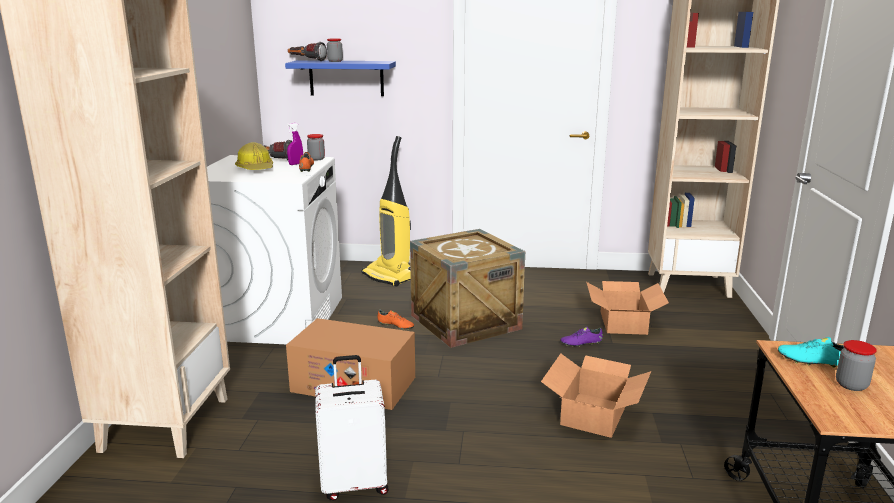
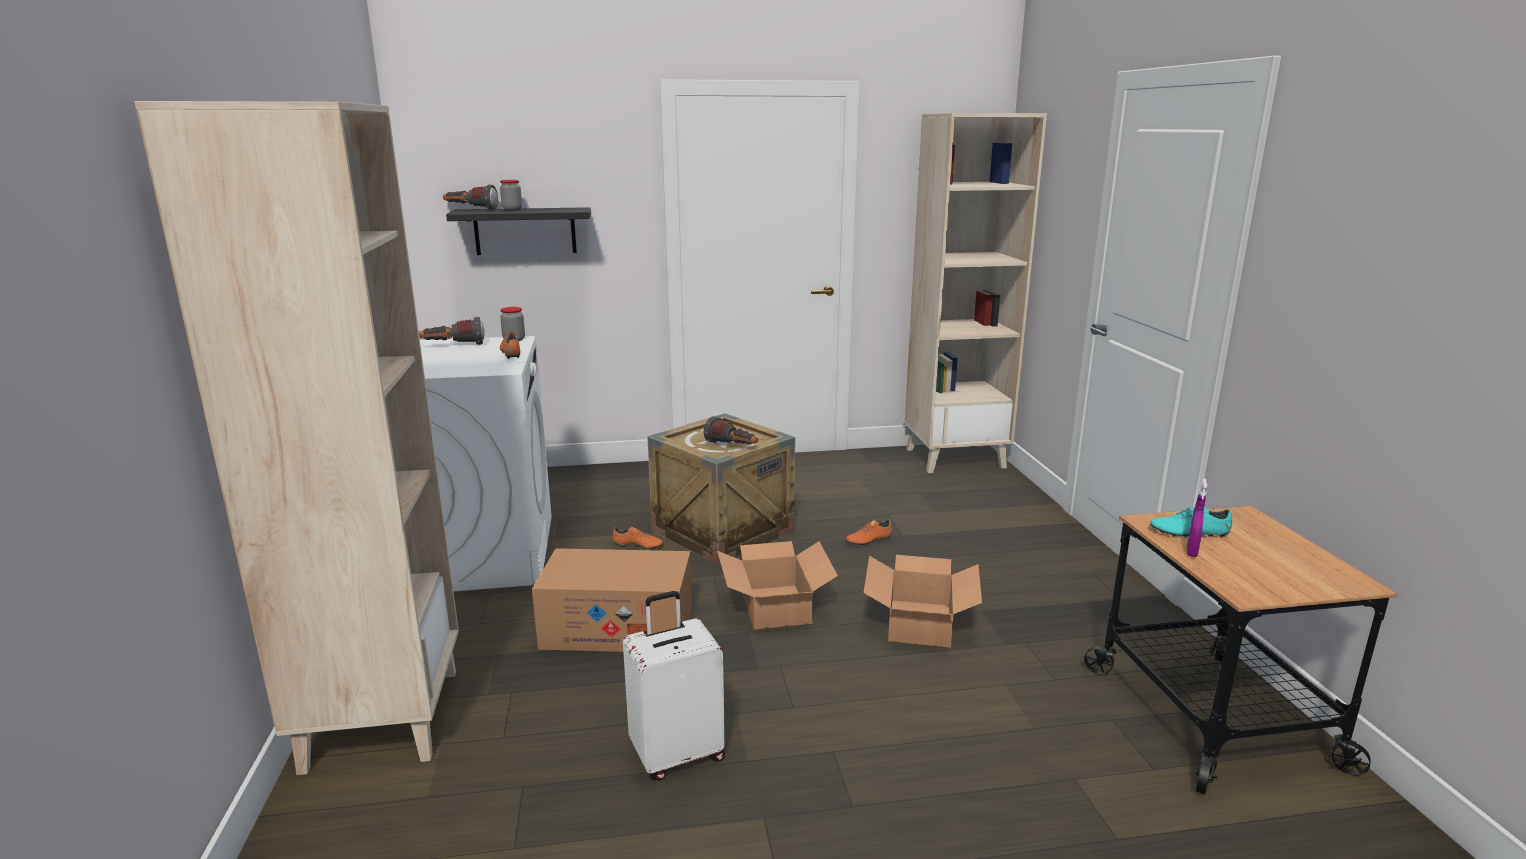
camera: 15 degrees left, 0 degrees up
hard hat [235,142,273,170] -> none
blue shelf [285,60,396,96] -> black shelf [446,207,591,255]
purple spray bottle [287,123,303,165] -> purple spray bottle moved to [1187,479,1207,557]
vacuum cleaner [361,136,411,286] -> none
purple shoe [560,326,603,347] -> orange shoe [846,519,892,546]
cardboard box [586,281,669,335] -> cardboard box moved to [717,541,838,629]
jar [836,340,877,391] -> none
none -> flashlight [704,416,758,445]

